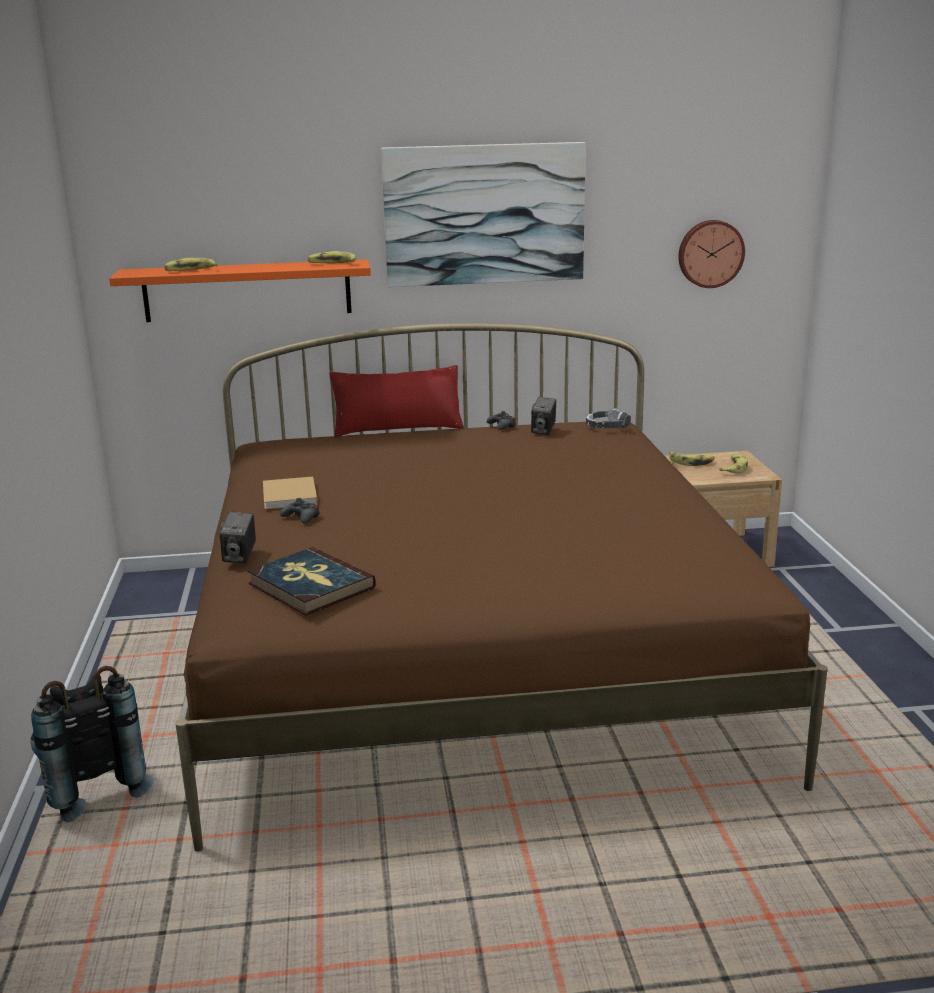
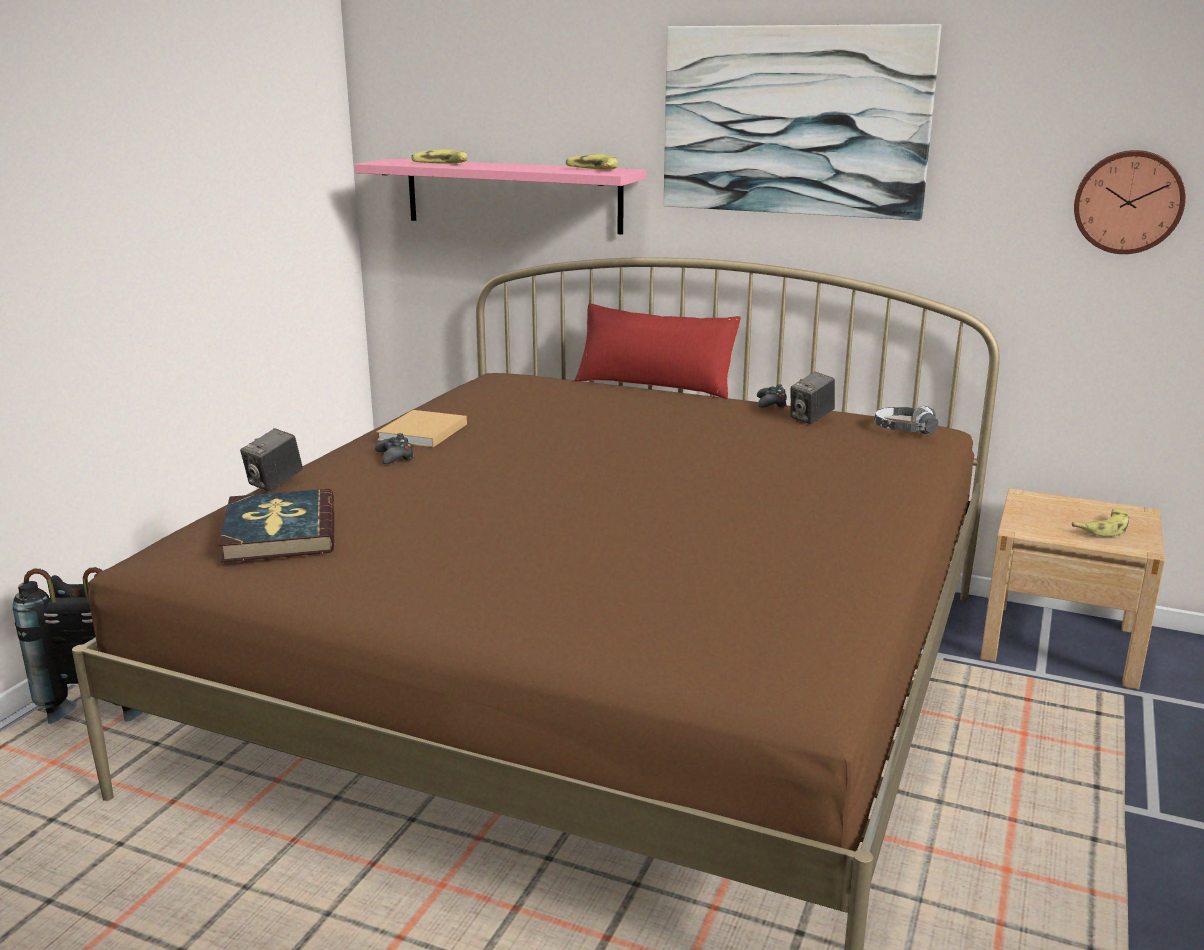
camera: 30 degrees right, 0 degrees up
orange shelf [109,260,371,322] -> pink shelf [355,159,646,235]
banana [669,451,715,466] -> none

